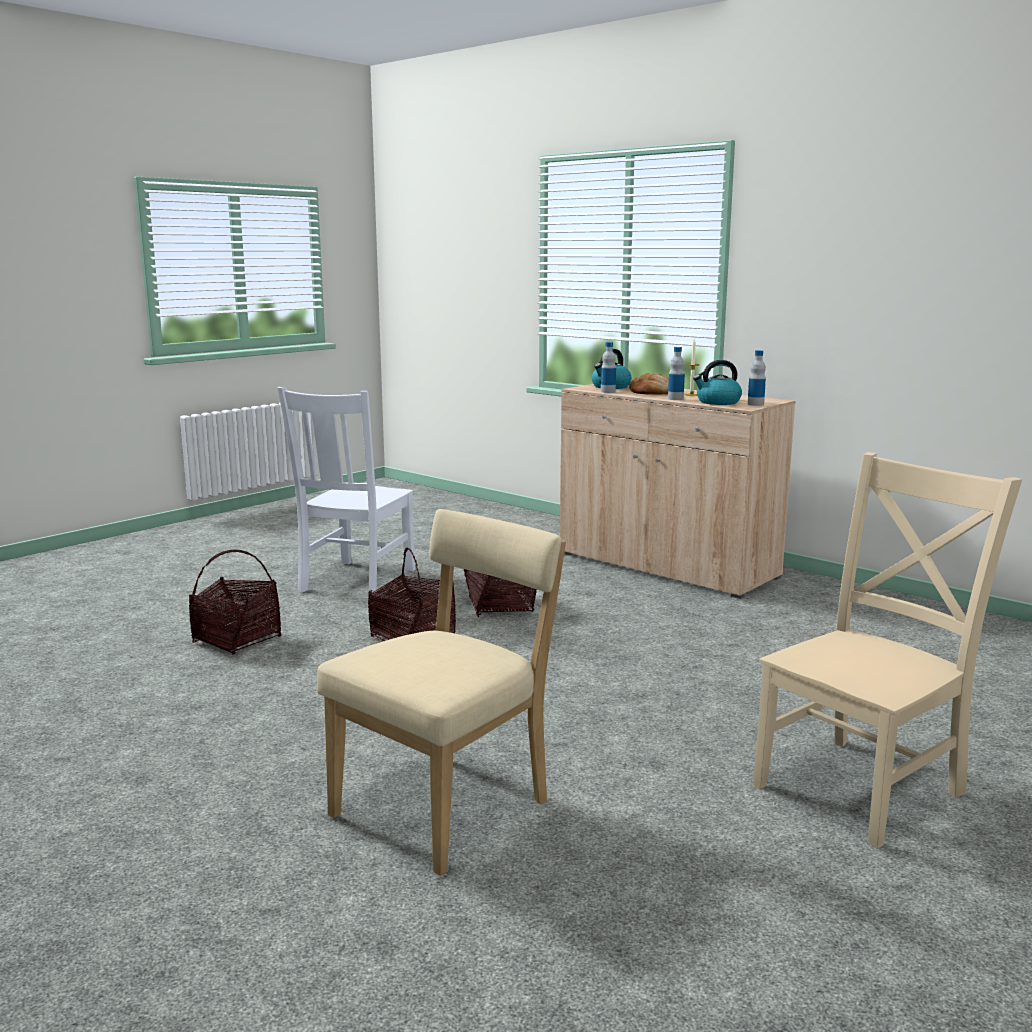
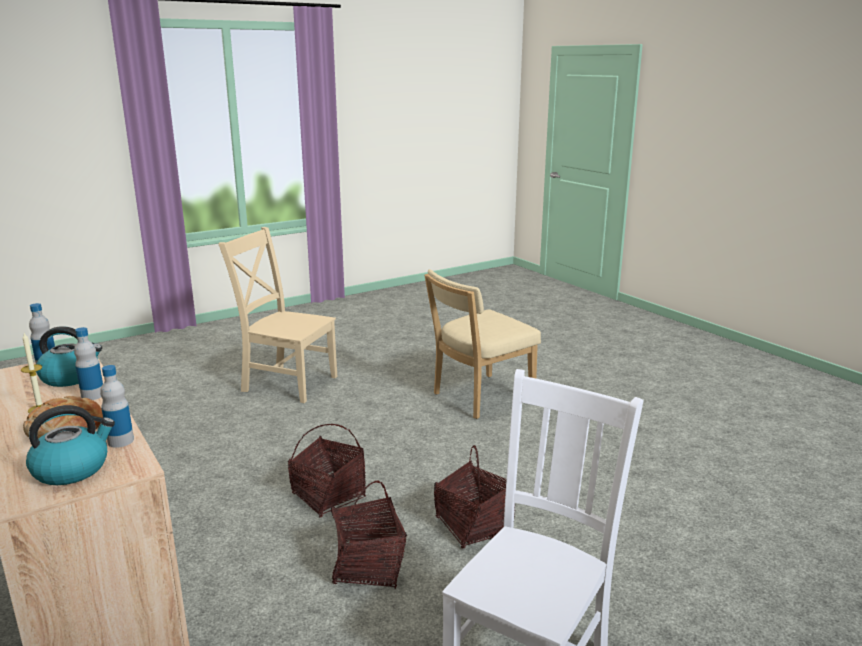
camera: 165 degrees left, 5 degrees up
basket [189,550,281,655] -> basket moved to [288,424,366,518]
beige chair [753,452,1022,849] -> beige chair turned 45 degrees clockwise [218,227,338,403]

